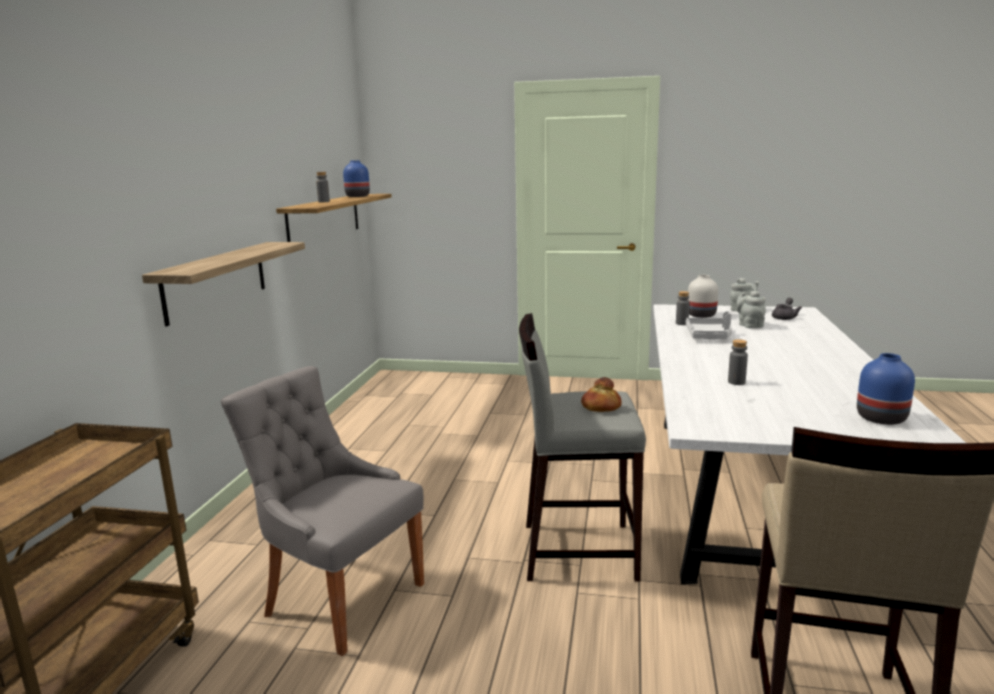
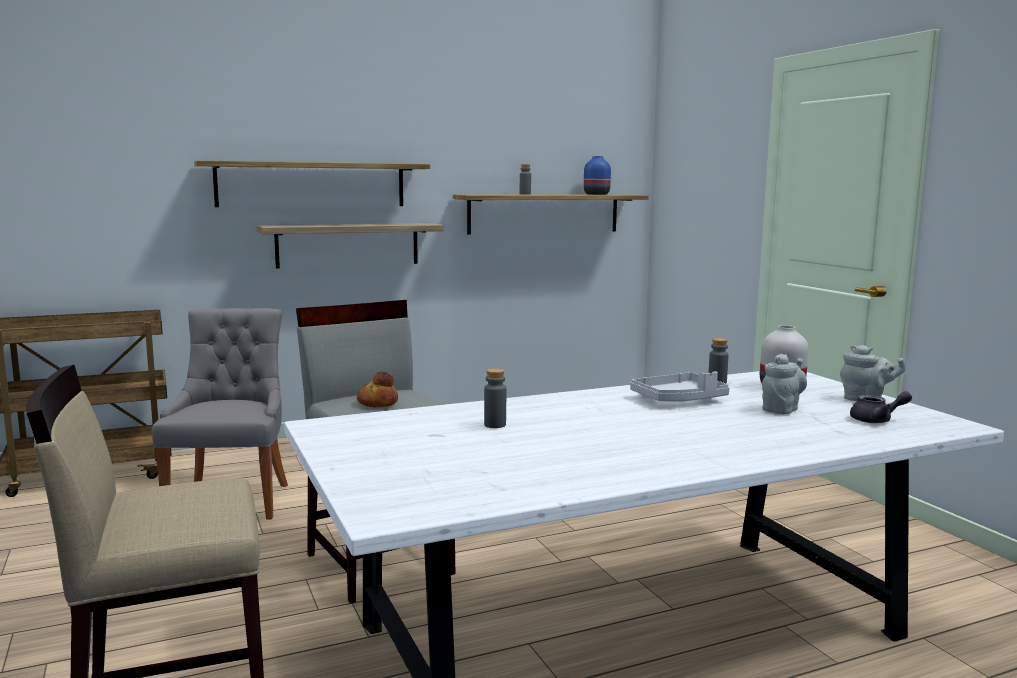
camera: 55 degrees right, 5 degrees down
blue vase [857,353,915,425] -> none
none -> shelf [194,161,430,207]

